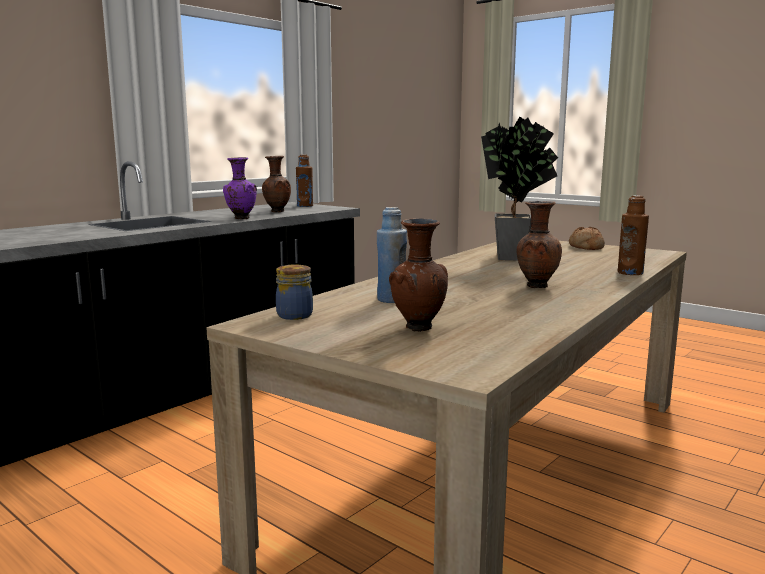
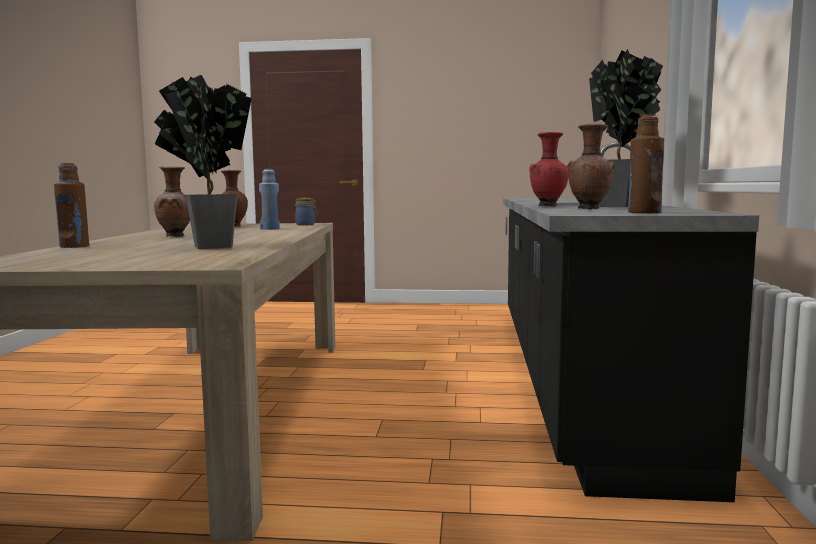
camera: 145 degrees right, 5 degrees down
purple vase [223,157,257,219] -> red vase [529,132,568,207]
bread [569,227,605,250] -> none
none -> potted plant [589,49,663,207]

